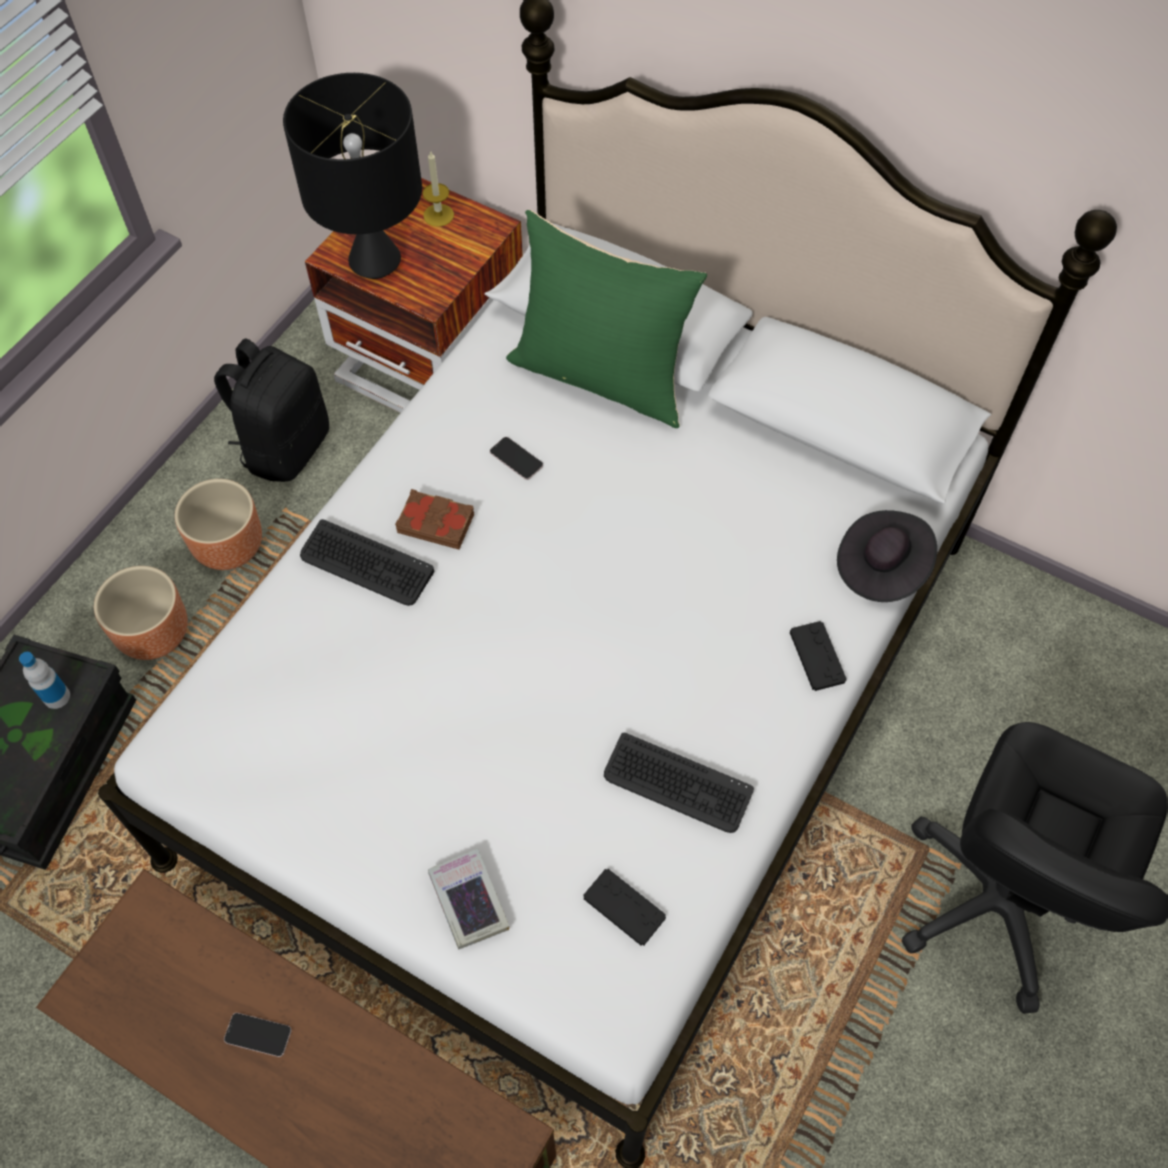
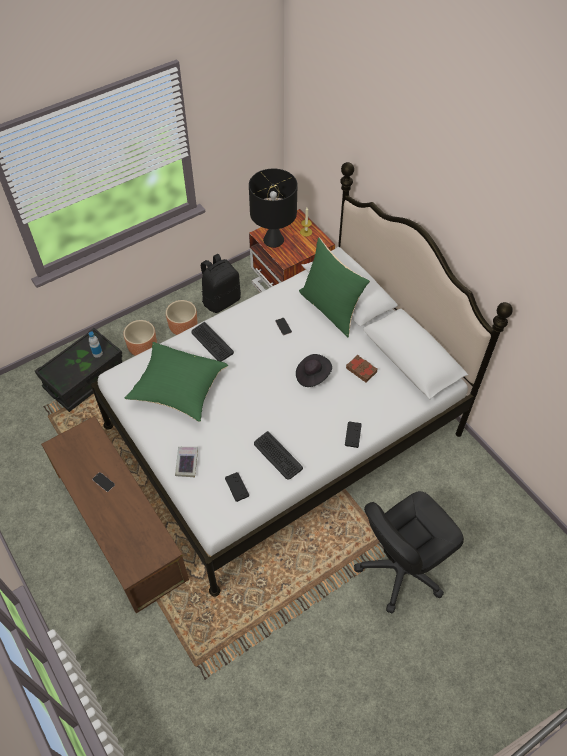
camera: 25 degrees right, 5 degrees down
brown book [395,489,474,550] -> brown book moved to [346,354,378,382]
black hat [837,510,937,602] -> black hat moved to [296,354,332,387]
none -> green pillow [125,342,228,422]

